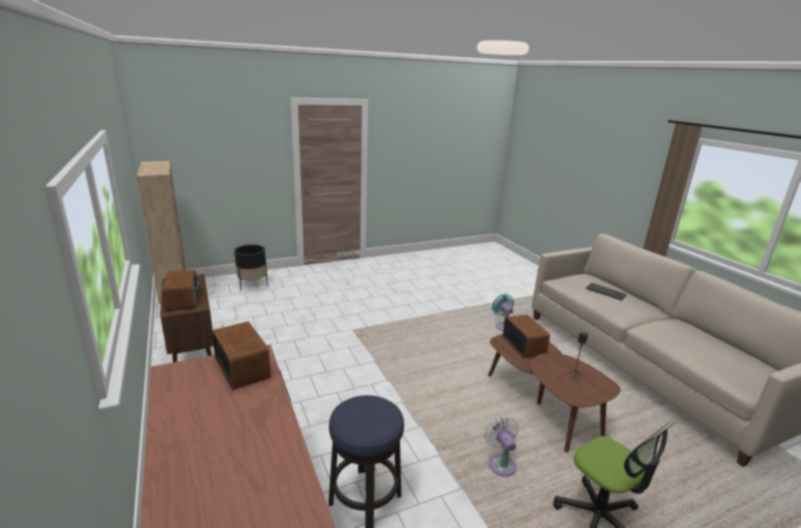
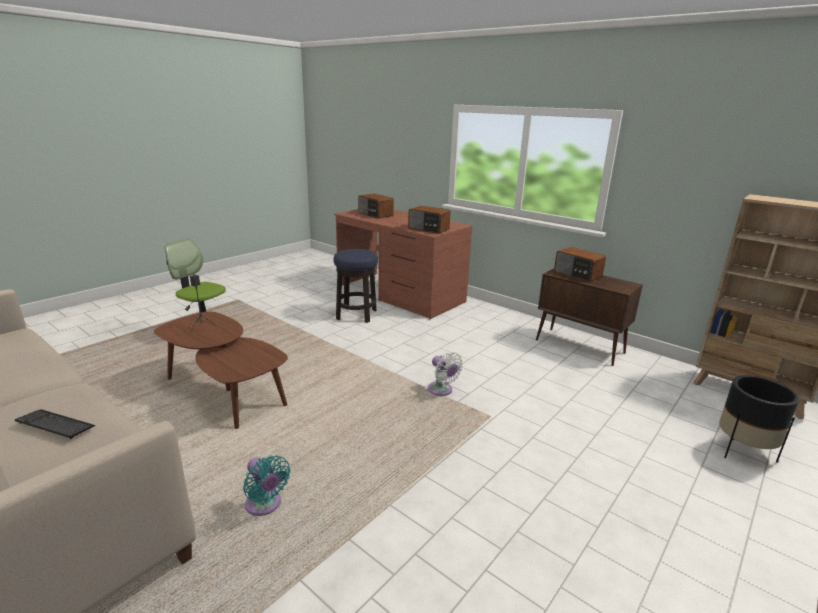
camera: 155 degrees right, 0 degrees up
white fan [484,416,519,477] -> white fan moved to [428,352,463,396]
radio [503,314,550,358] -> radio moved to [358,194,394,219]

